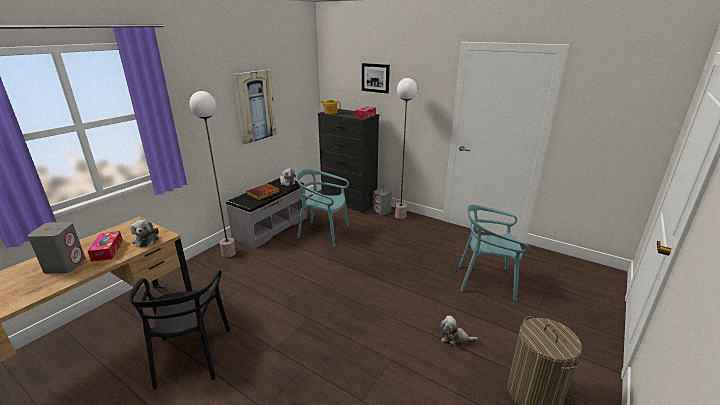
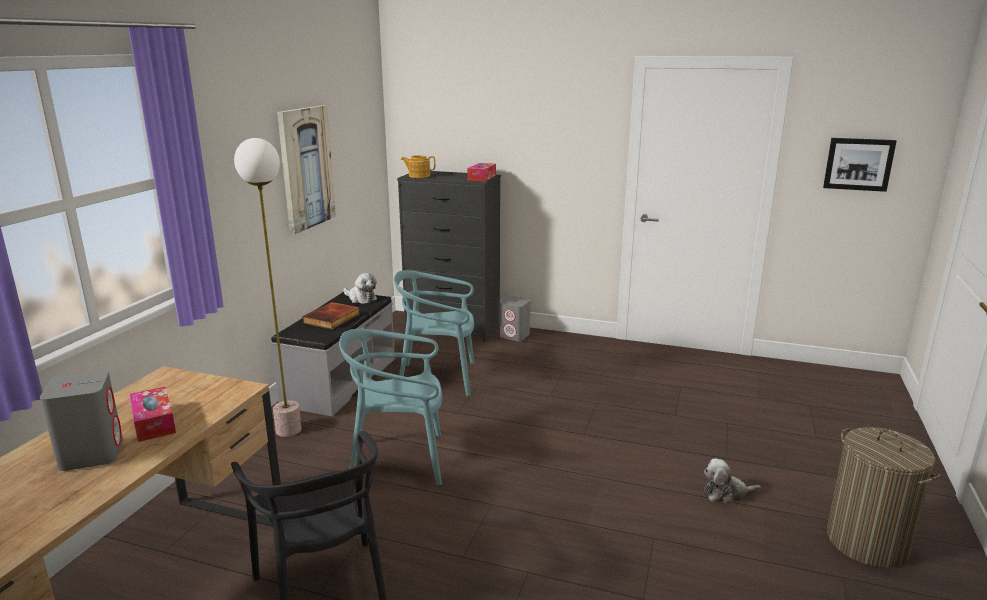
camera: 15 degrees left, 5 degrees down
plush toy [130,220,159,248] -> none
picture [362,63,390,94] -> picture moved to [823,138,897,192]
floor lamp [395,78,417,219] -> none
turquoise chair [459,205,529,301] -> turquoise chair moved to [339,329,442,485]

